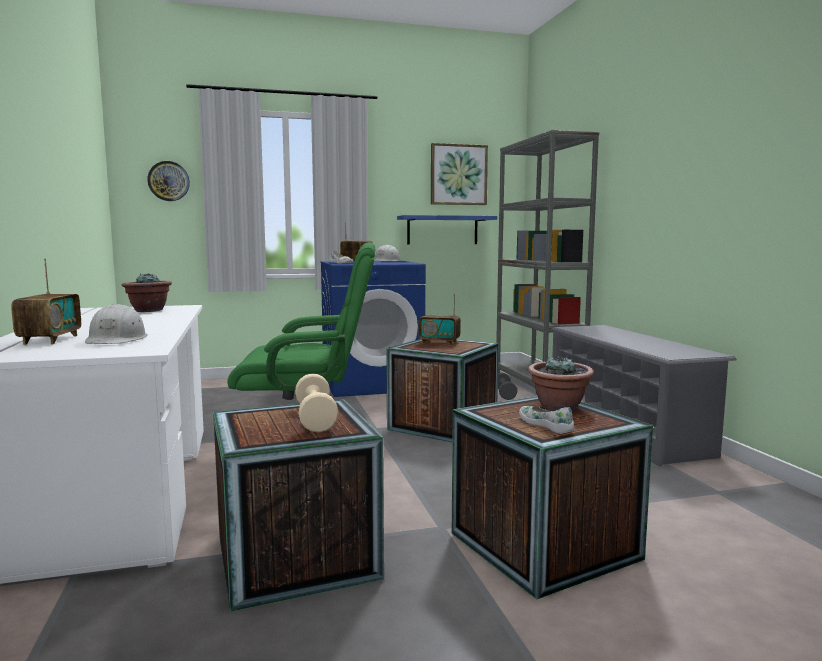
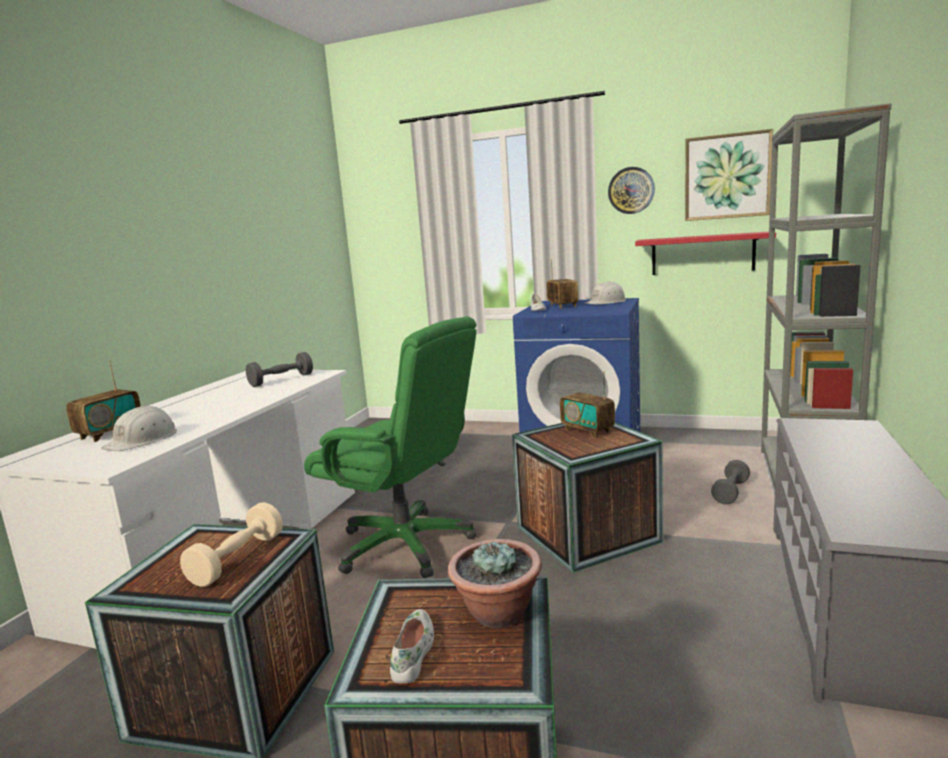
camera: 35 degrees right, 5 degrees up
potted plant [122,273,172,312] -> grey dumbbell [246,352,313,387]
wall clock [147,161,190,201] -> wall clock moved to [608,167,655,214]
blue shelf [397,215,497,244] -> red shelf [635,231,776,275]

